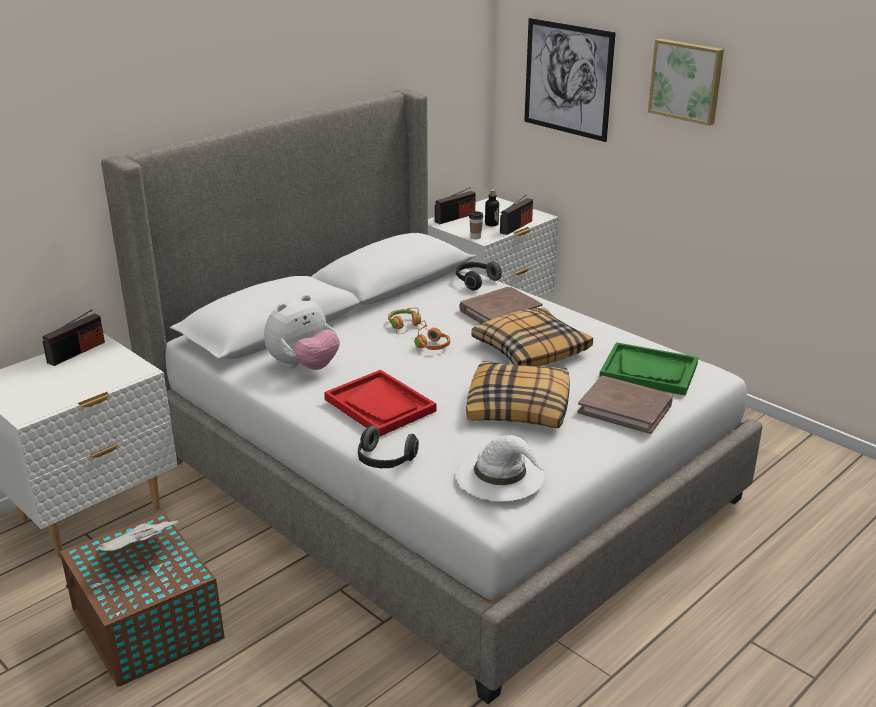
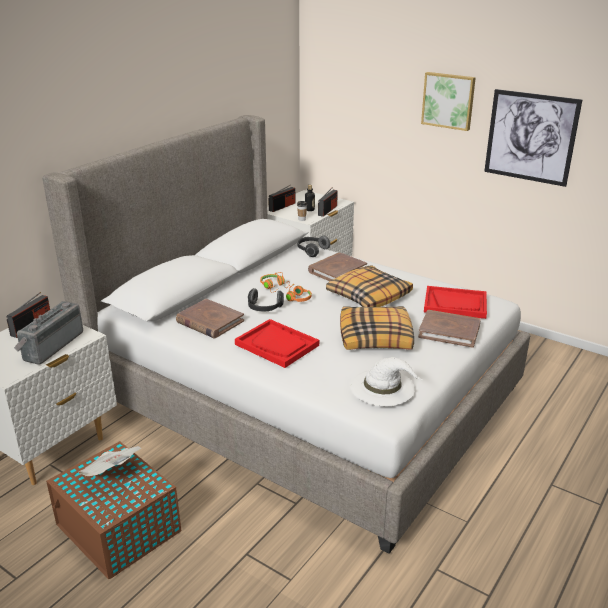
camera: 10 degrees left, 0 degrees up
plush toy [264,295,340,370] -> brown book [176,299,244,338]
headphones [358,425,419,468] -> headphones moved to [248,288,284,311]
picture [524,18,616,142] -> picture moved to [484,89,582,187]
green tray [599,342,699,396] -> red tray [424,286,487,319]
none -> radio [14,301,83,365]

